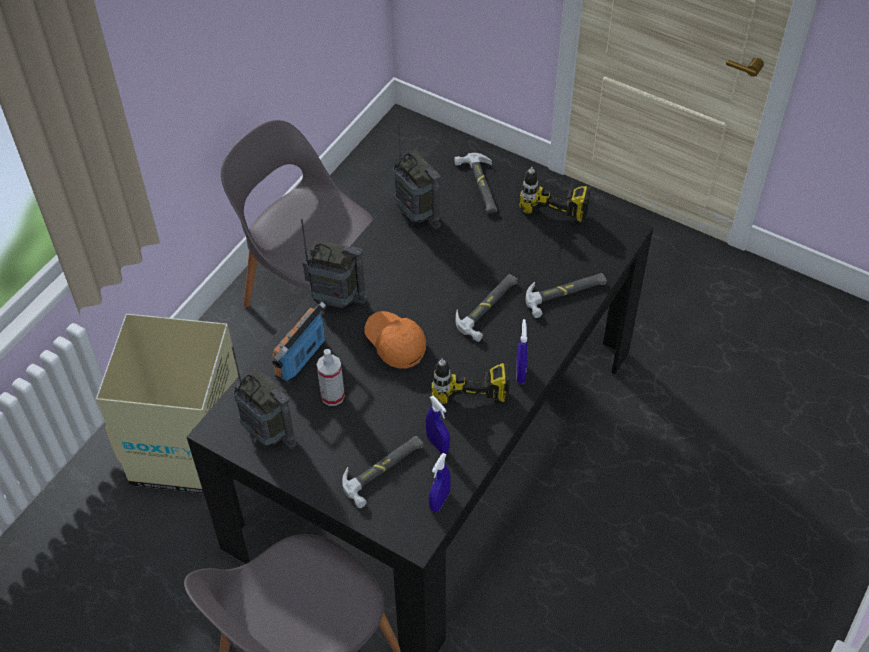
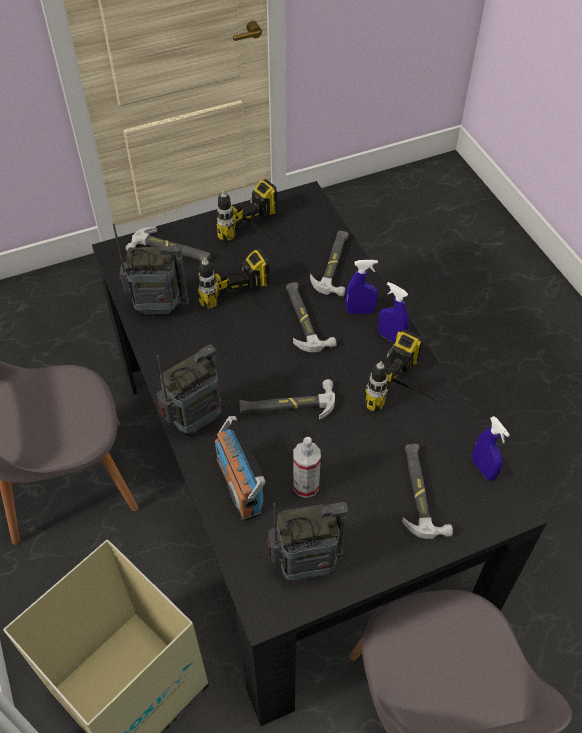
camera: 55 degrees left, 0 degrees up
orange cap [365,311,426,368] -> hammer [239,379,335,420]
blue spray bottle [426,396,450,454] -> blue spray bottle moved to [345,260,378,314]
none -> power drill [198,249,269,326]

